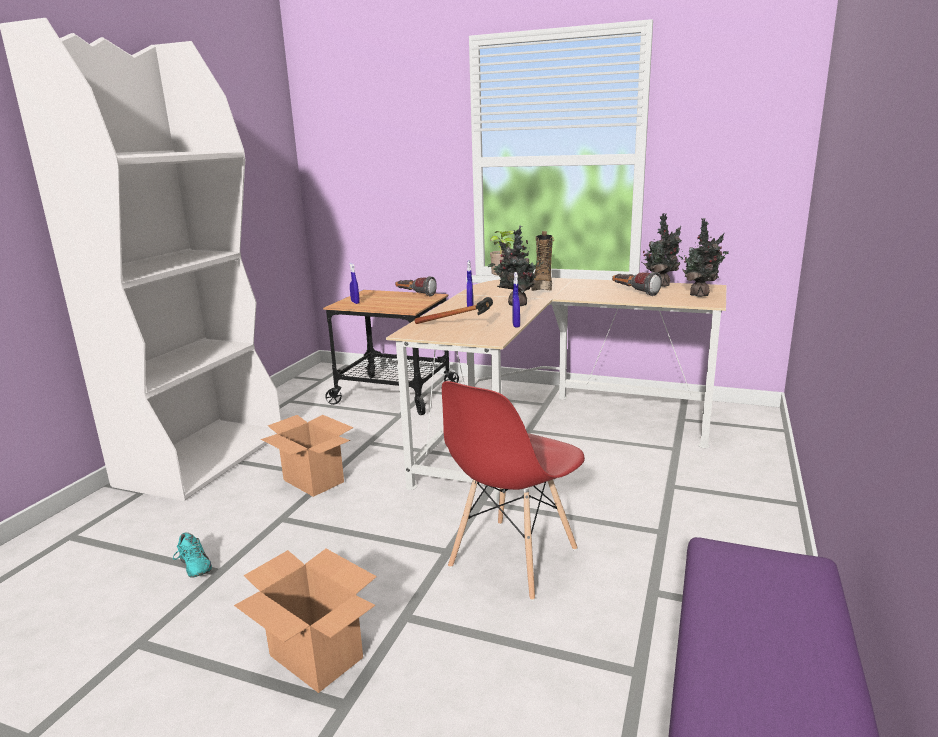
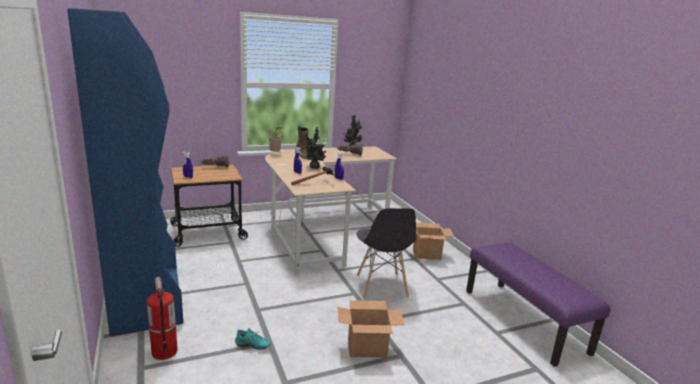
camera: 45 degrees left, 0 degrees up
white bookcase [0,18,281,501] -> blue bookcase [67,8,183,336]
cardboard box [261,415,353,497] -> cardboard box moved to [413,222,454,260]
red chair [442,381,585,601] -> grey chair [357,208,416,299]
potted plant [678,218,729,297] -> none
none -> fire extinguisher [147,277,178,360]

